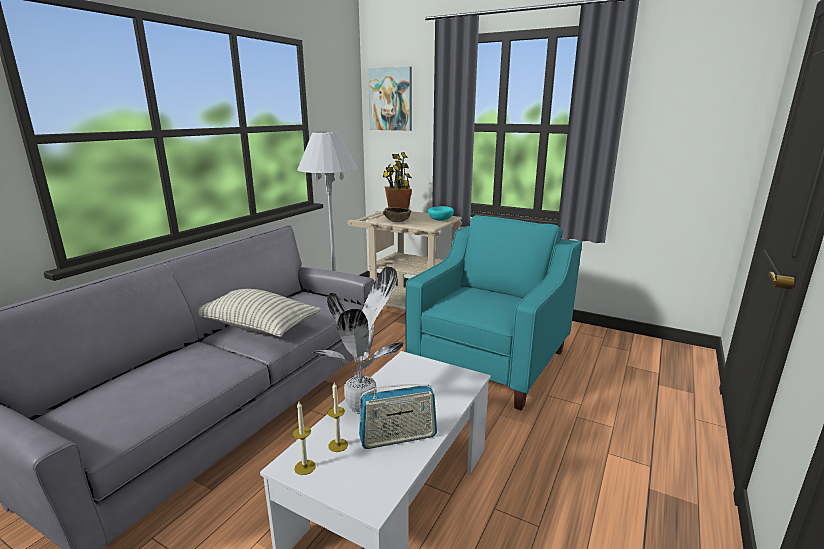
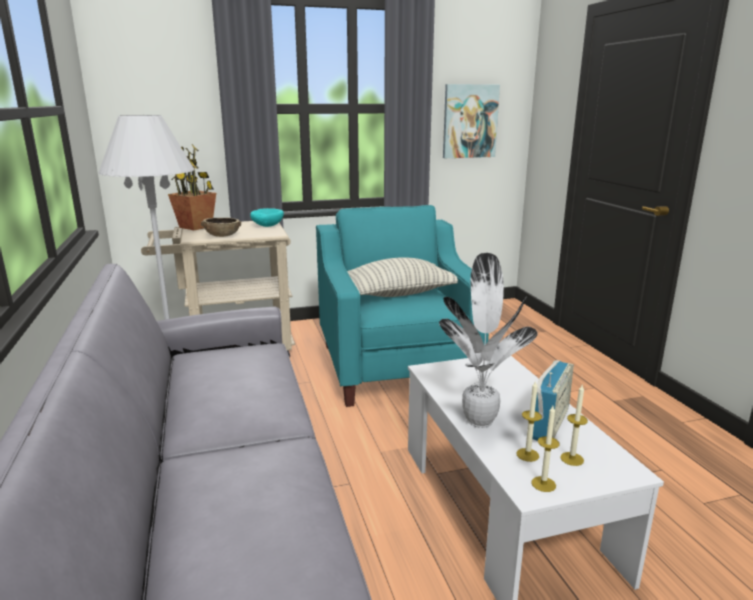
camera: 45 degrees left, 0 degrees up
pillow [196,289,321,337] -> pillow moved to [347,257,458,297]
picture [368,66,412,131] -> picture moved to [443,84,500,158]
none -> candle [560,385,588,466]

